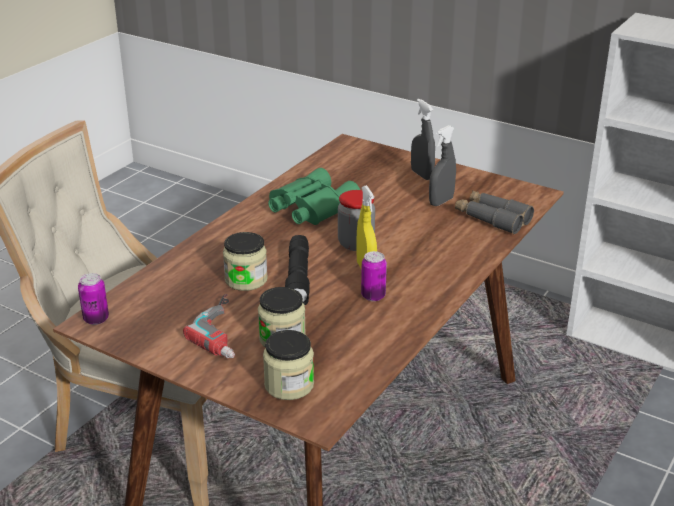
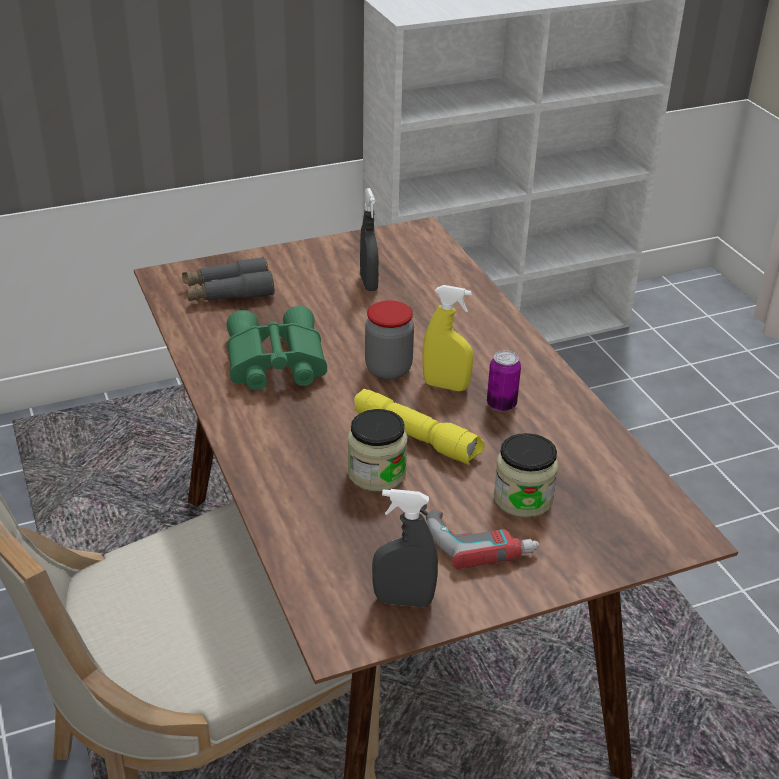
camera: 55 degrees left, 5 degrees up
can [78,273,109,325] -> none
jar [263,330,314,400] -> none
black flashlight [285,235,310,305] -> yellow flashlight [354,389,485,465]
grey spray bottle [411,99,435,180] -> grey spray bottle moved to [372,489,438,607]
grey binoculars [455,190,534,234] -> grey binoculars moved to [182,257,274,301]

